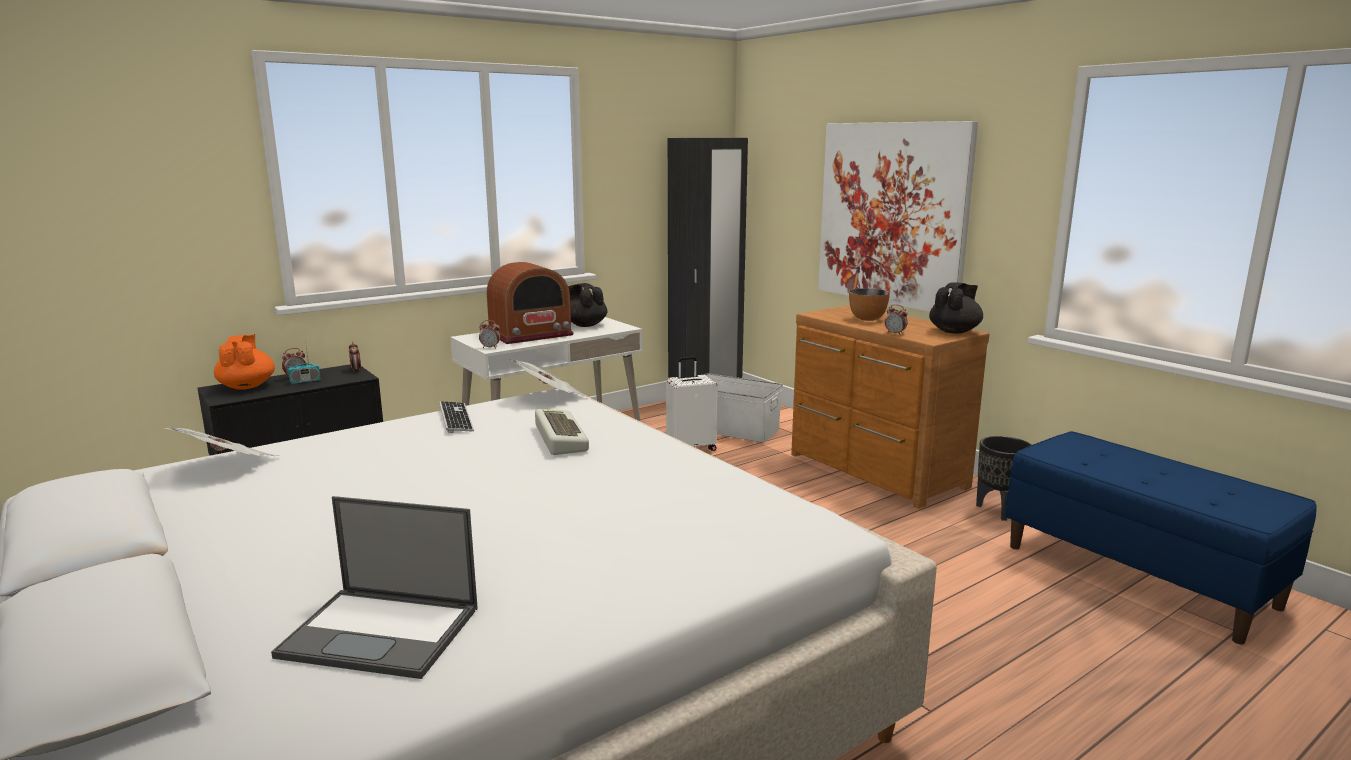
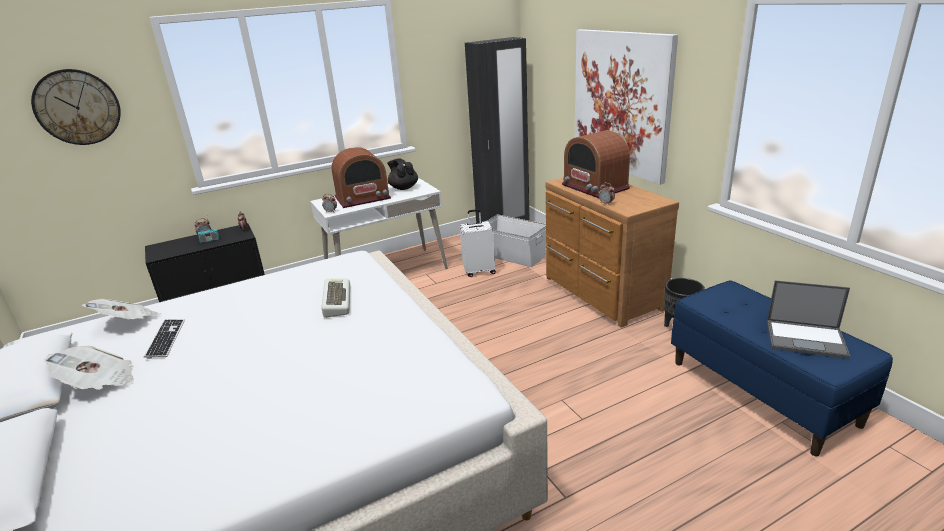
camera: 10 degrees right, 10 degrees up
orange teapot [214,334,275,390] -> none
laptop [271,496,478,679] -> laptop moved to [767,280,850,359]
keyboard [439,401,474,433] -> keyboard moved to [144,319,185,359]
newspaper [511,360,587,396] -> newspaper moved to [45,346,134,390]
bowl [849,288,890,321] -> radio [562,130,630,198]
black teapot [929,282,983,333] -> none
none -> wall clock [31,69,121,145]

